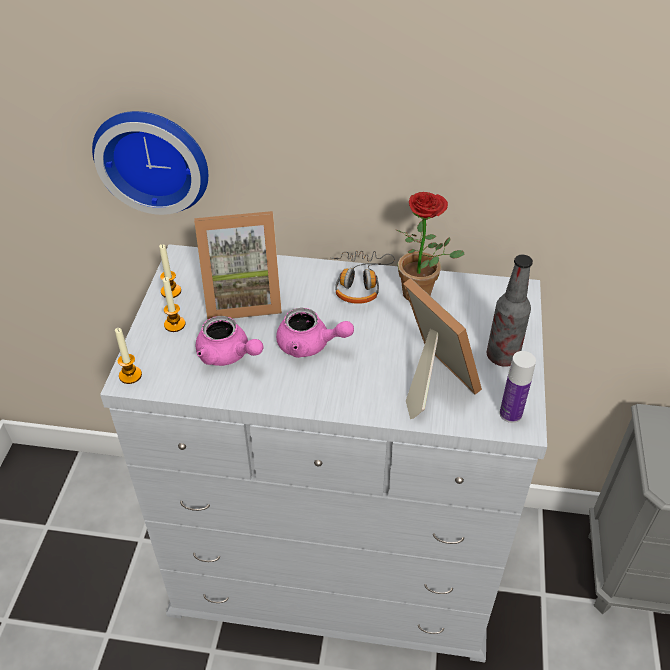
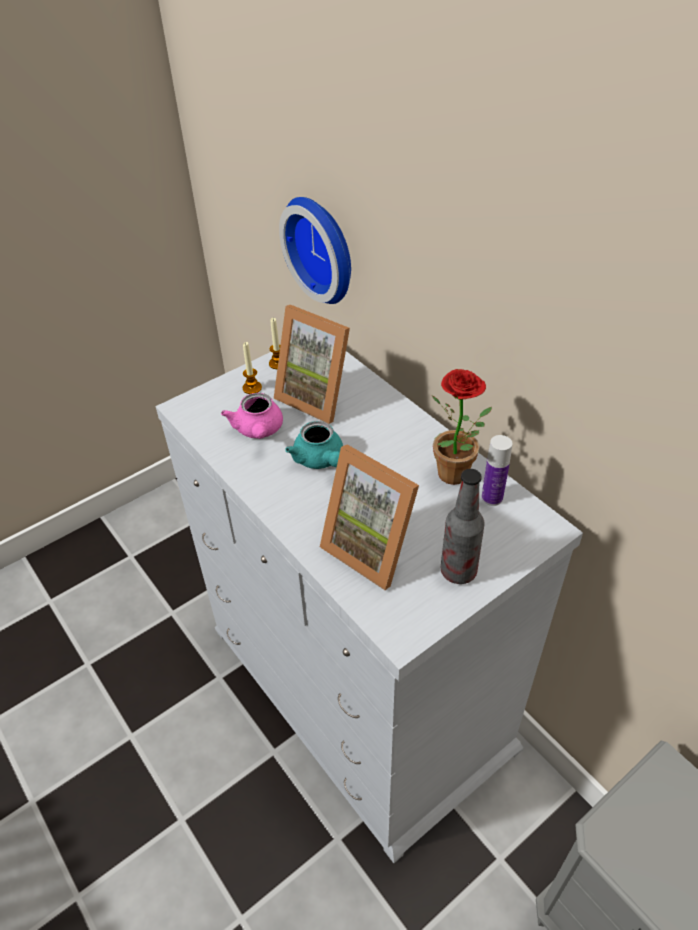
camera: 45 degrees right, 0 degrees up
candle [115,328,142,384] -> none
pink teapot [276,308,354,358] -> turquoise teapot [285,421,343,469]
headphones [331,251,395,304] -> none
picture frame [403,278,482,419] -> picture frame turned 120 degrees clockwise [320,445,419,590]
bottle [500,351,536,423] -> bottle moved to [481,435,513,506]

